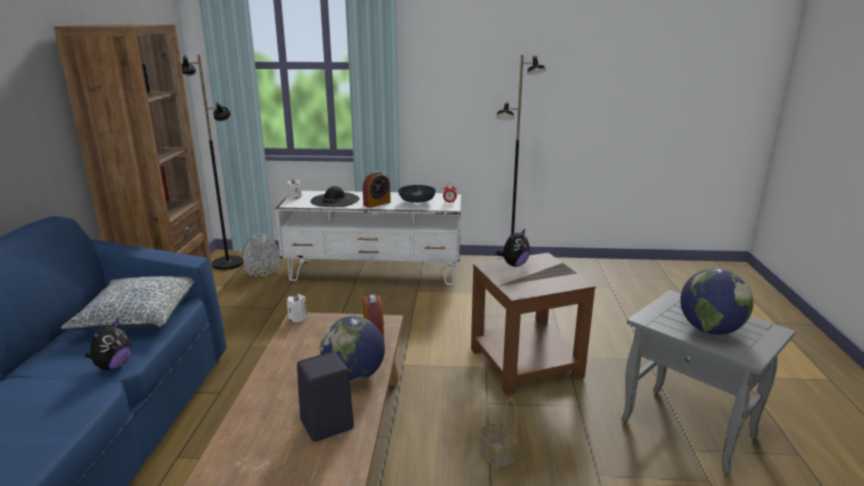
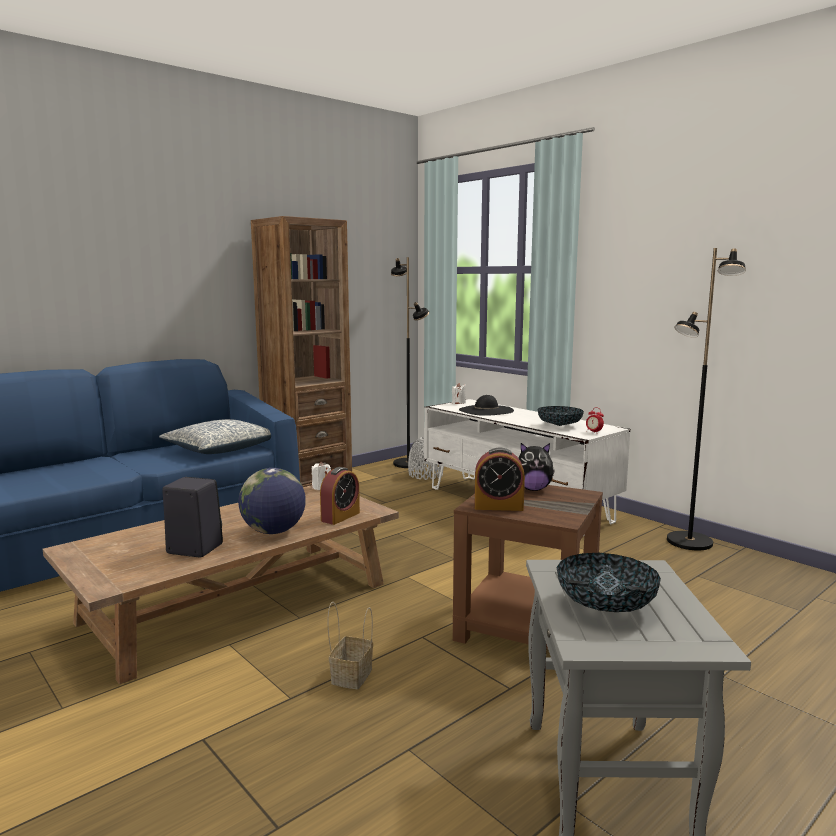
camera: 45 degrees right, 10 degrees down
plush toy [85,319,131,370] -> none
alarm clock [363,171,391,208] -> alarm clock moved to [475,448,525,511]
globe [680,268,753,335] -> bowl [557,553,661,612]

